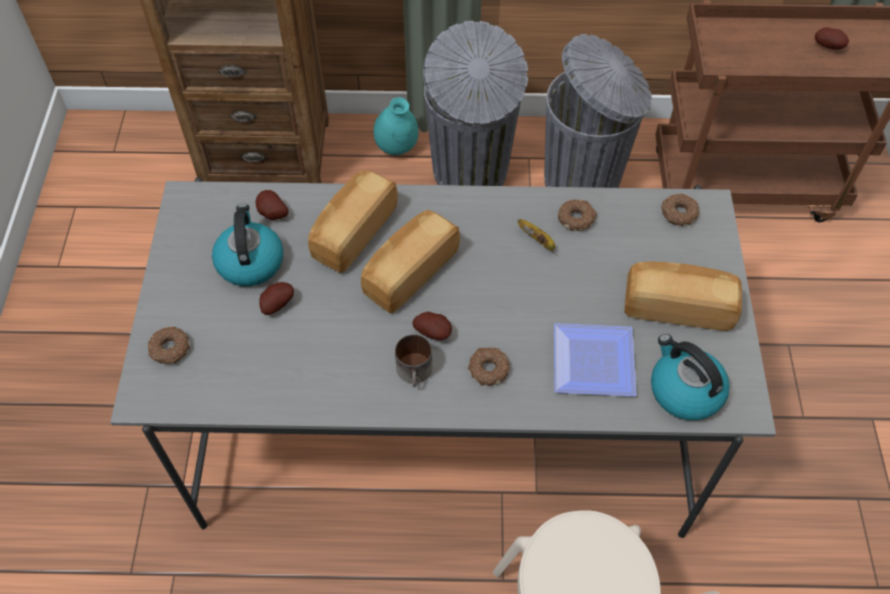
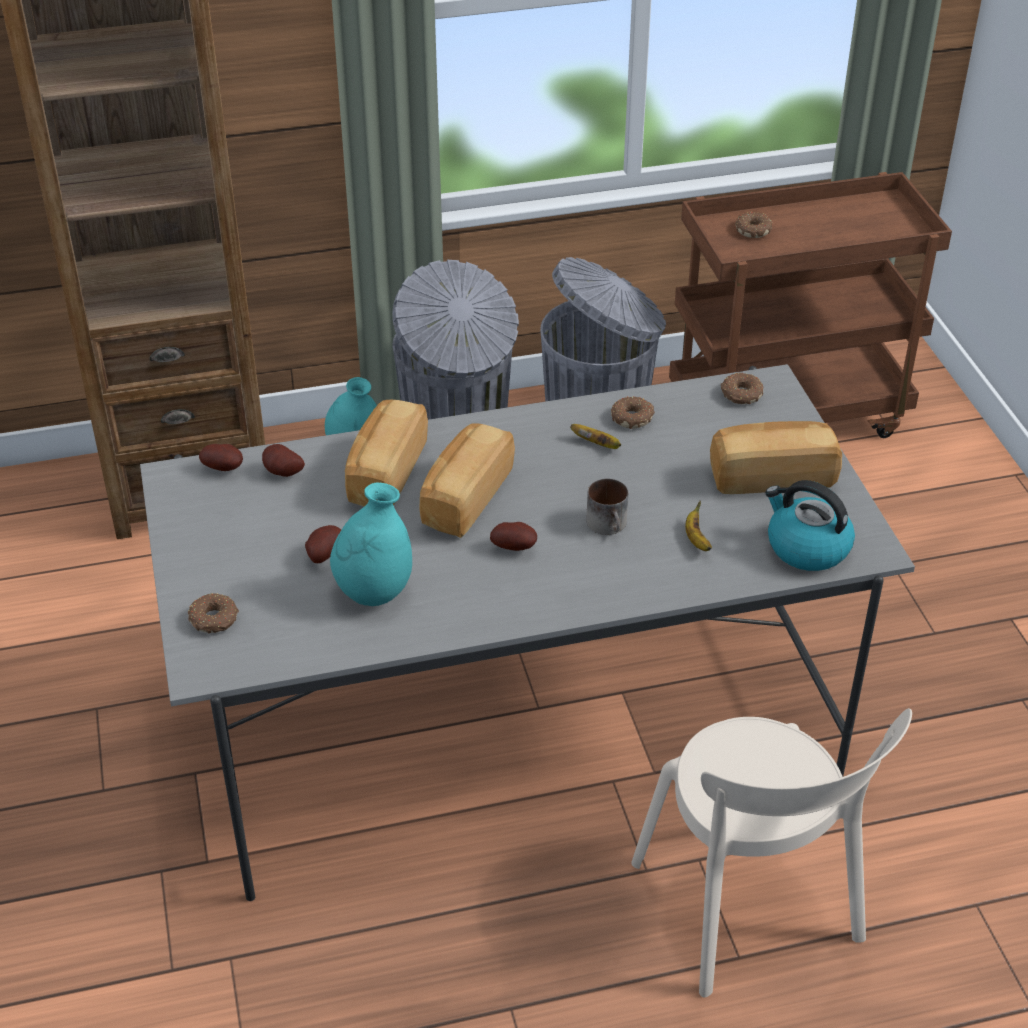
camera: 15 degrees left, 15 degrees down
kettle [212,204,284,286] -> none
mug [395,334,432,387] -> mug moved to [586,479,628,535]
donut [468,347,510,386] -> donut moved to [735,212,772,238]
plate [554,323,637,396] -> banana [685,501,712,551]
potato [815,27,849,50] -> potato moved to [199,444,243,471]
none -> turquoise vase [330,483,412,606]

